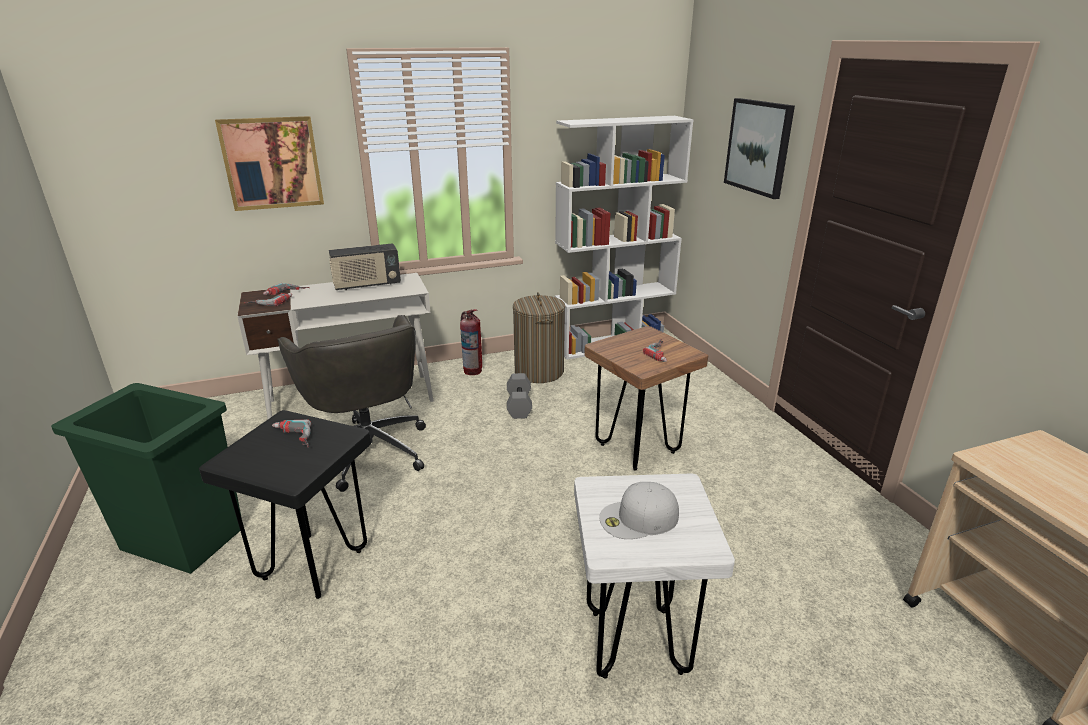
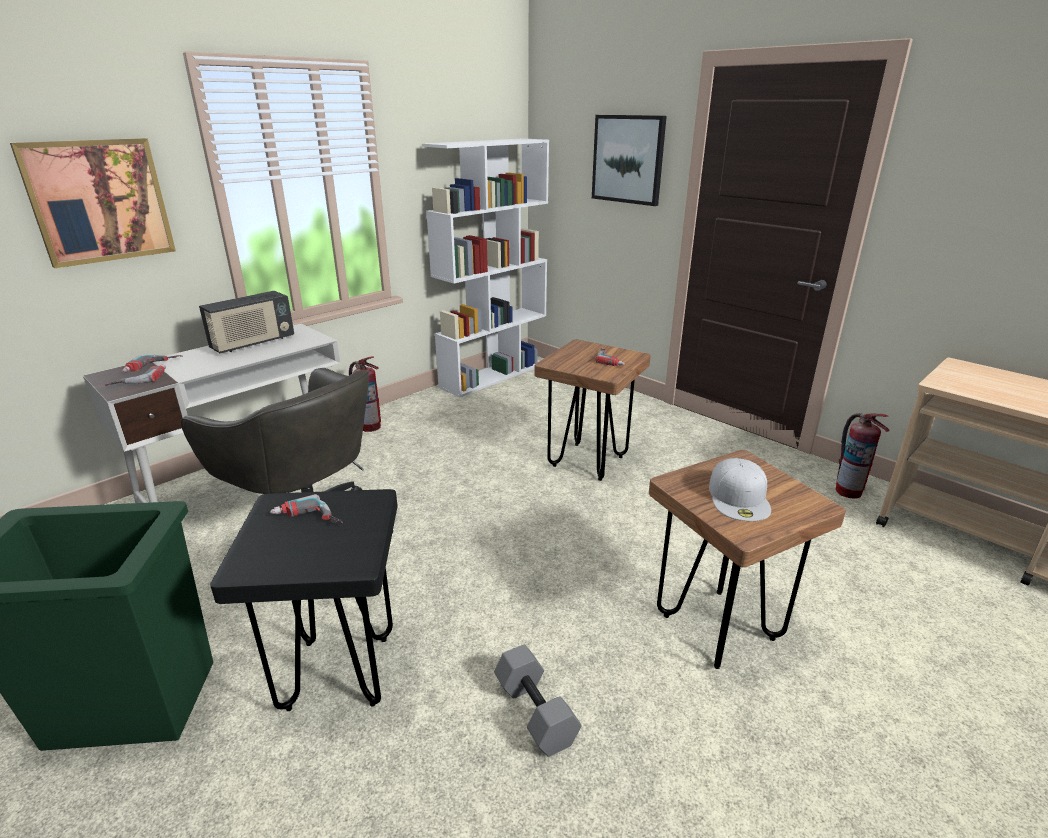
camera: 25 degrees left, 0 degrees up
grey dumbbell [507,373,532,419] -> grey dumbbell moved to [494,644,582,757]
laundry basket [513,292,565,383] -> none
white stool [574,473,735,678] -> brown stool [649,450,846,669]
white cap [599,482,679,539] -> white cap turned 45 degrees counterclockwise [709,458,771,521]
none -> fire extinguisher [836,413,890,499]

